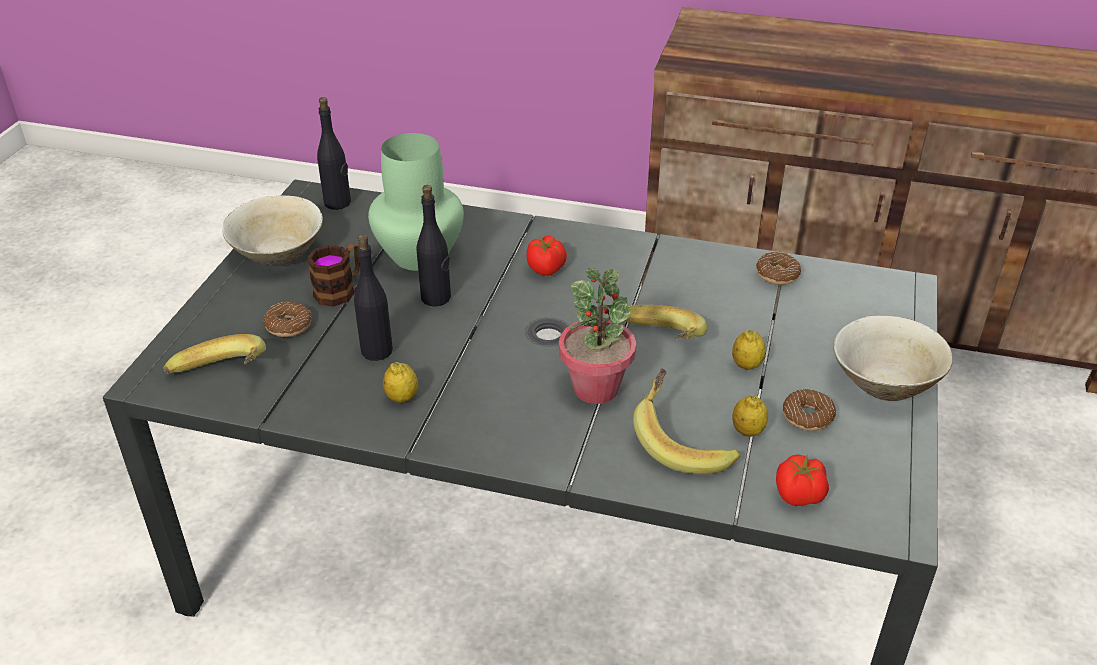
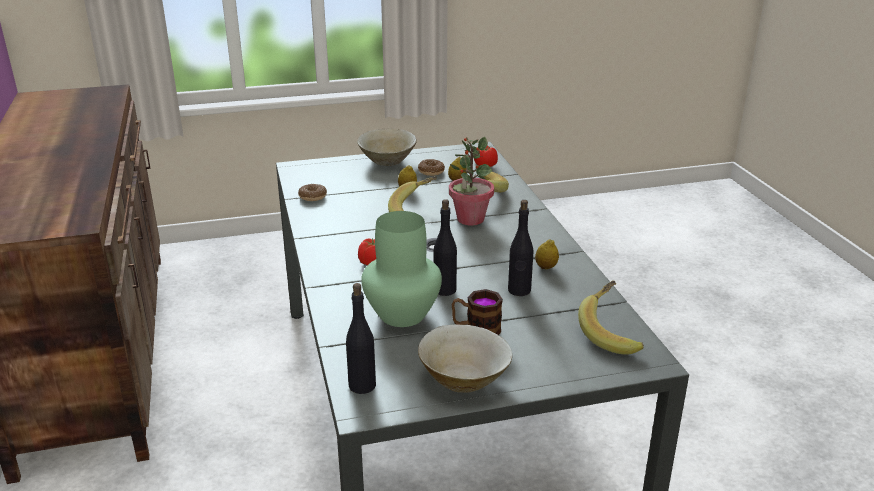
camera: 120 degrees left, 10 degrees down
donut [264,302,312,337] -> none

